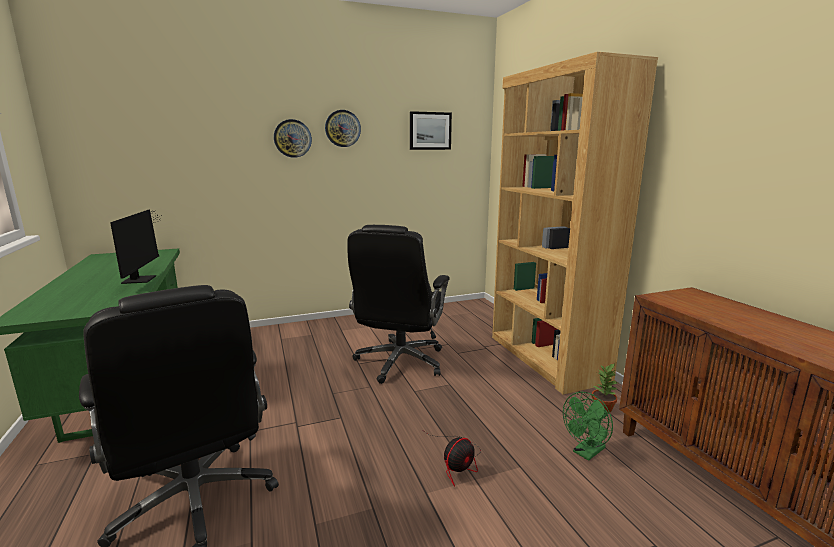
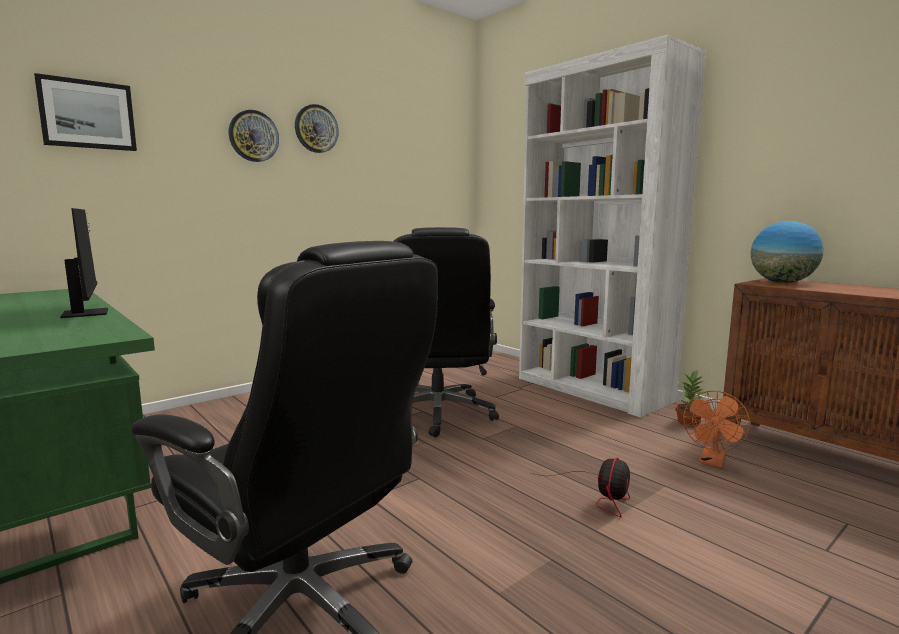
camera: 20 degrees left, 5 degrees down
picture [410,111,452,150] -> picture moved to [34,73,137,151]
brown bookcase [492,52,658,395] -> white bookcase [519,35,706,418]
green fan [563,392,613,461] -> orange fan [683,391,750,468]
none -> globe [751,221,824,283]

